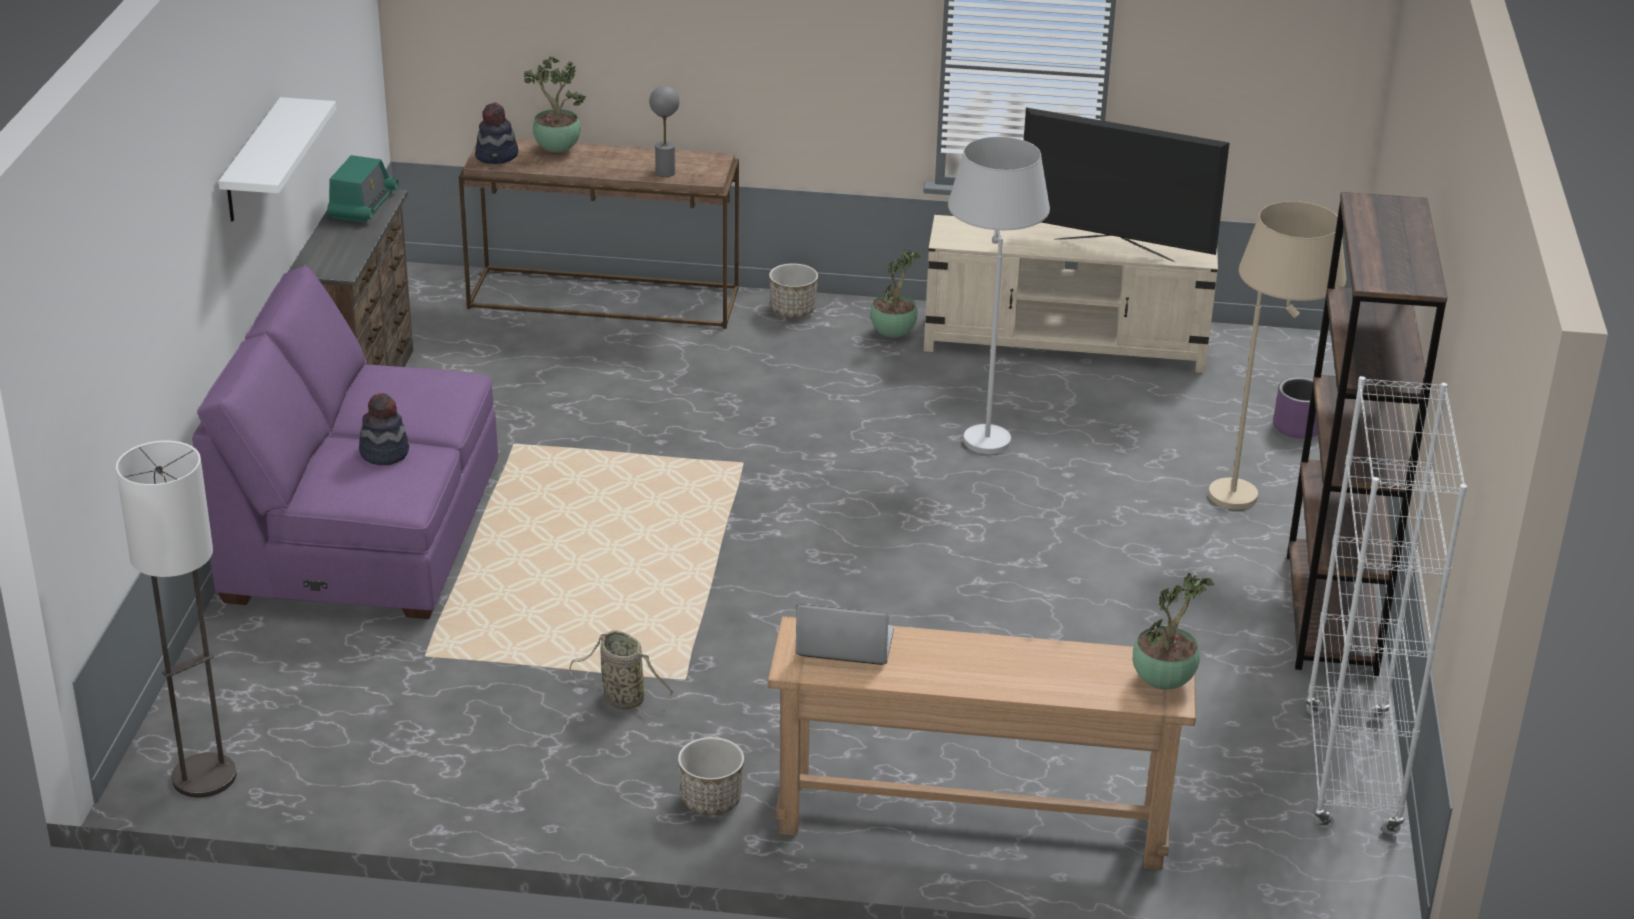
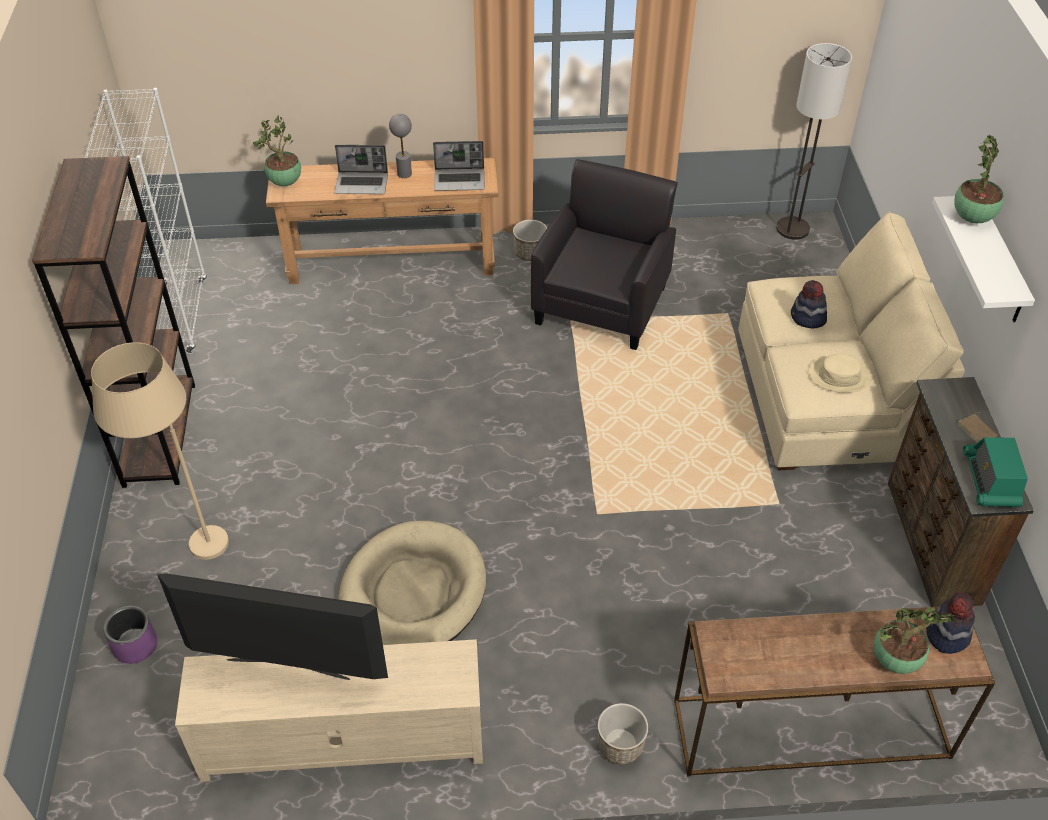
camera: 170 degrees right, 15 degrees up
purple sofa [192,265,498,619] -> beige sofa [738,212,965,470]
basket [569,630,674,717] -> black armchair [531,159,678,350]
grey table lamp [649,86,680,177] -> grey table lamp moved to [389,114,412,178]
potted plant [870,249,920,338] -> potted plant moved to [955,134,1004,223]
white floor lamp [948,137,1050,454] -> beige dog bed [338,521,486,645]
none -> laptop [334,145,388,194]
none -> beige hat [808,354,872,393]
none -> brown book [957,412,998,443]

